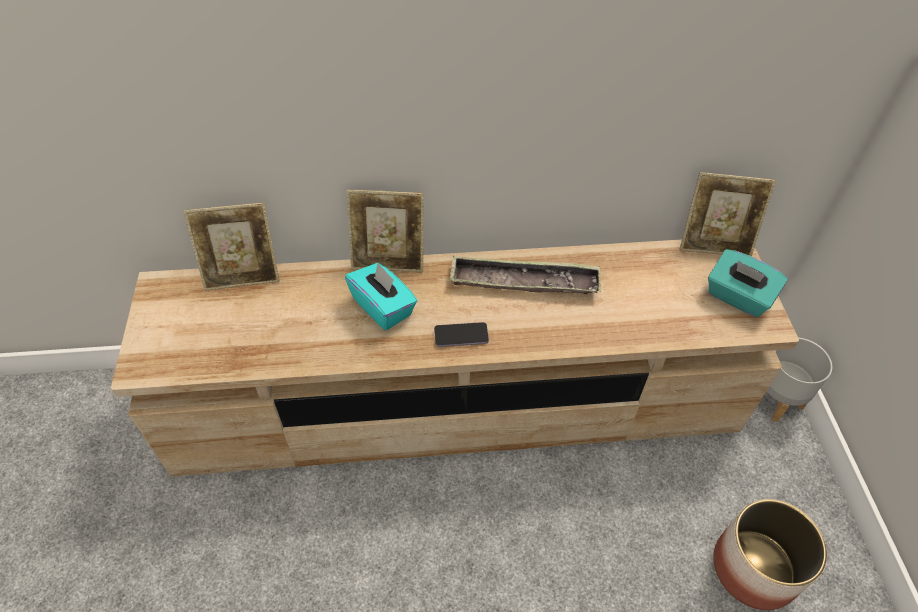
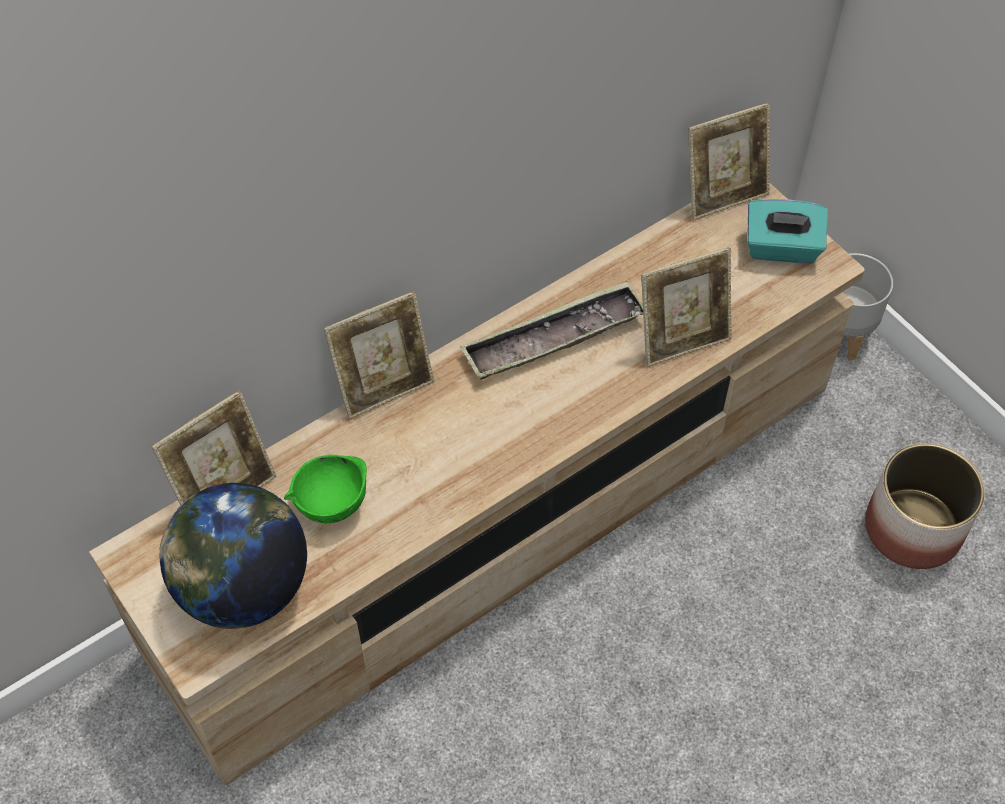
camera: 30 degrees left, 5 degrees up
turquoise tissue box [345,263,417,331] -> none
phone [434,322,489,347] -> none
none -> globe [160,483,307,629]
none -> green bowl [284,455,367,523]
none -> picture frame [641,247,732,367]

